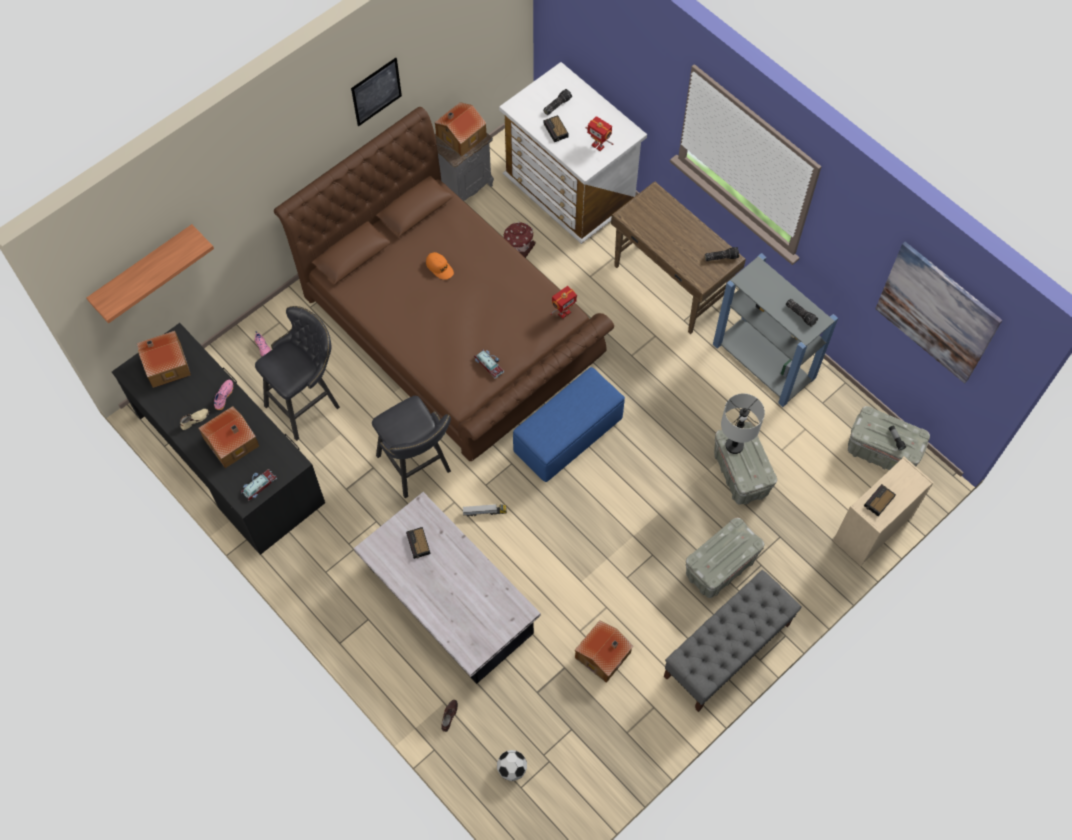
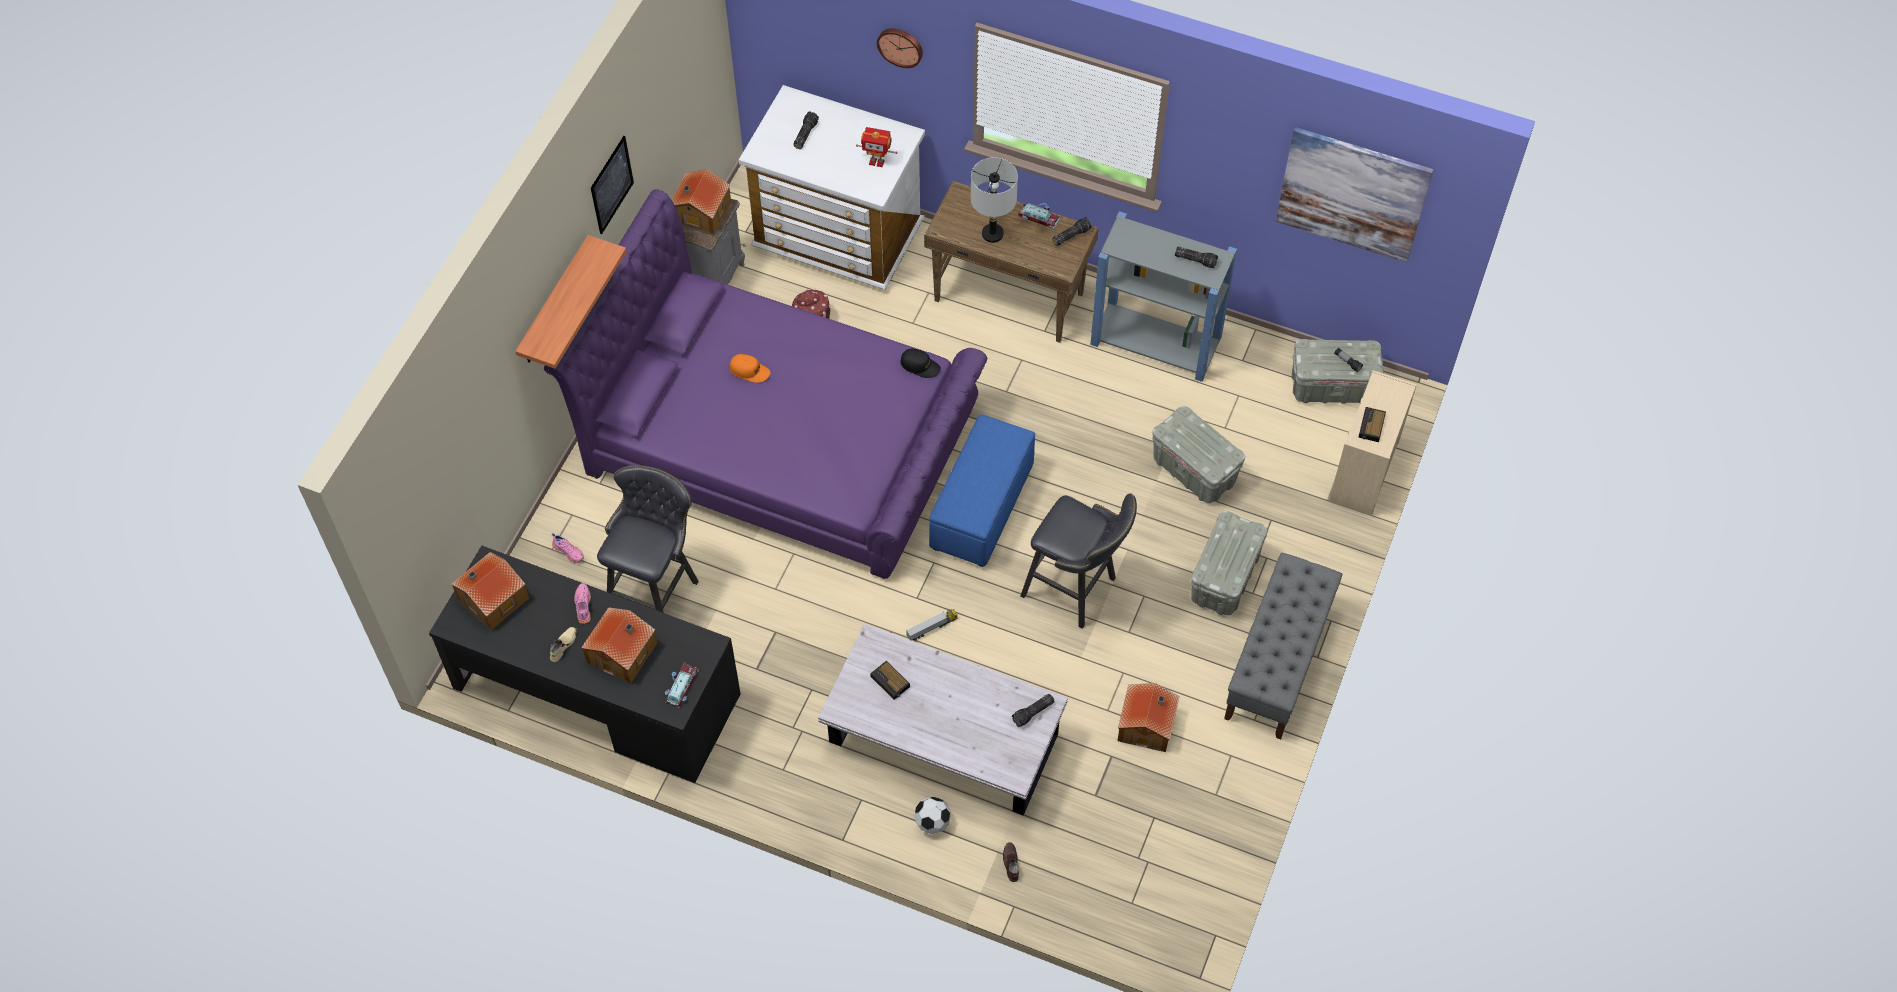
camera: 25 degrees left, 5 degrees down
shelf [86,224,214,323] -> shelf moved to [515,235,627,369]
brown bed [274,107,614,461] -> purple bed [544,189,987,579]
black stool [372,396,451,498] -> black stool moved to [1020,493,1137,629]
toy car [474,349,504,379] -> toy car moved to [1018,203,1060,229]
football [497,750,527,781] -> football moved to [915,797,951,834]
alarm clock [544,115,569,142] -> none
toy robot [550,286,578,319] -> black cap [900,349,941,378]
grey table lamp [721,393,765,454] -> grey table lamp moved to [971,157,1018,243]
none -> wall clock [877,28,923,68]
none -> flashlight [1012,694,1054,727]

